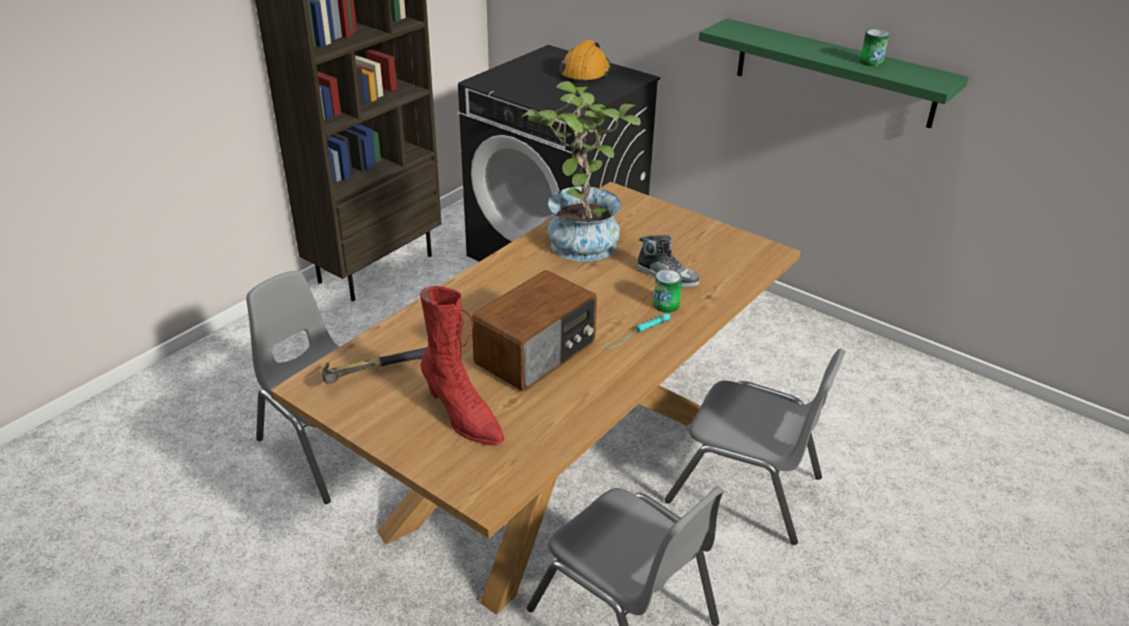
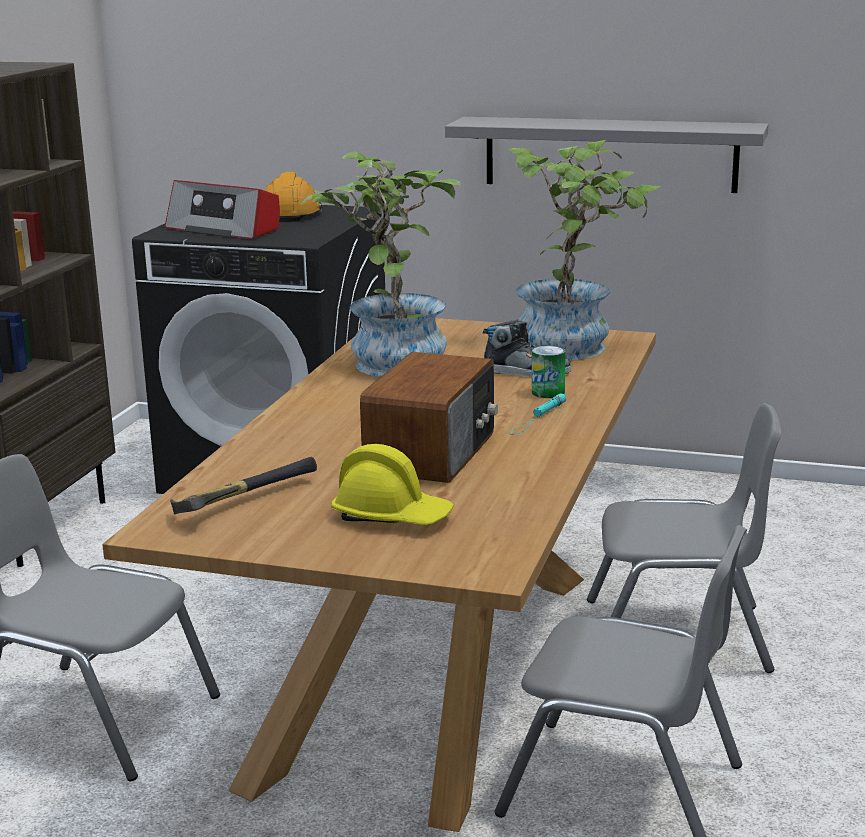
camera: 20 degrees left, 15 degrees down
red boot [419,286,504,446] -> yellow hard hat [331,444,454,525]
green shelf [699,18,969,128] -> grey shelf [445,117,768,193]
can [860,29,889,67] -> none
none -> radio [165,180,280,239]
none -> potted plant [508,140,660,360]

